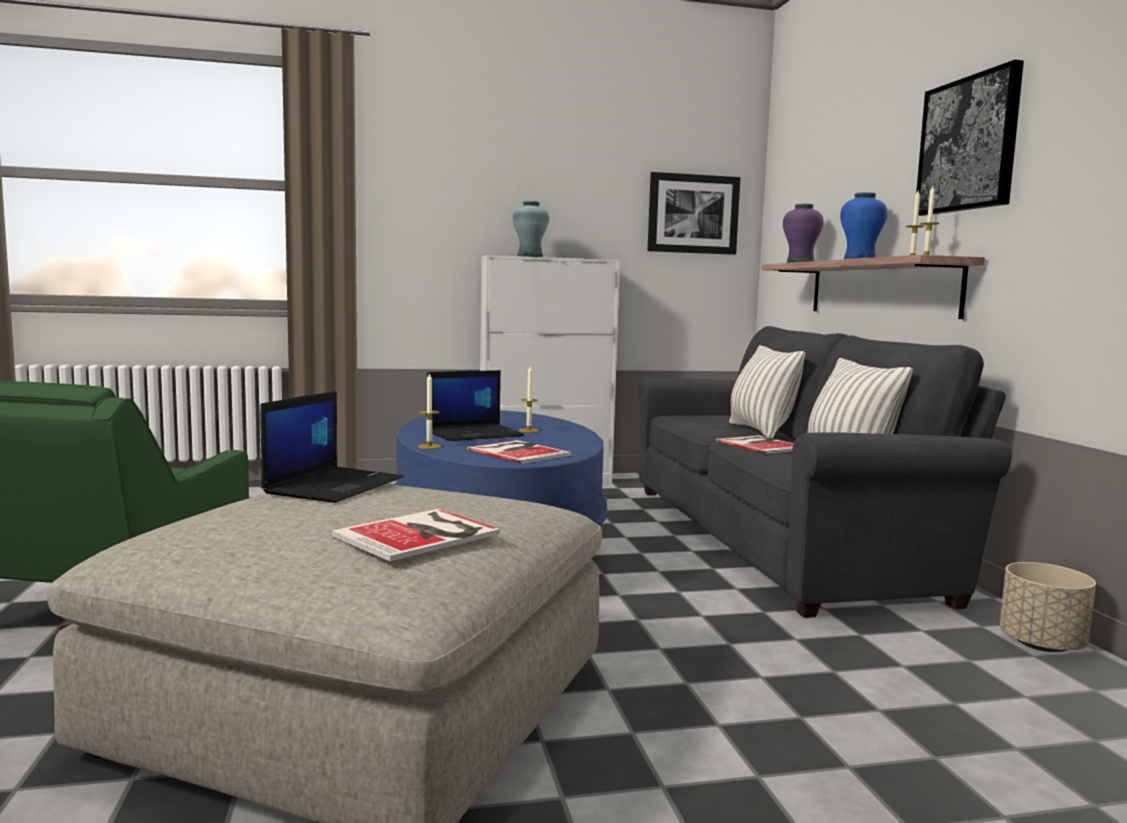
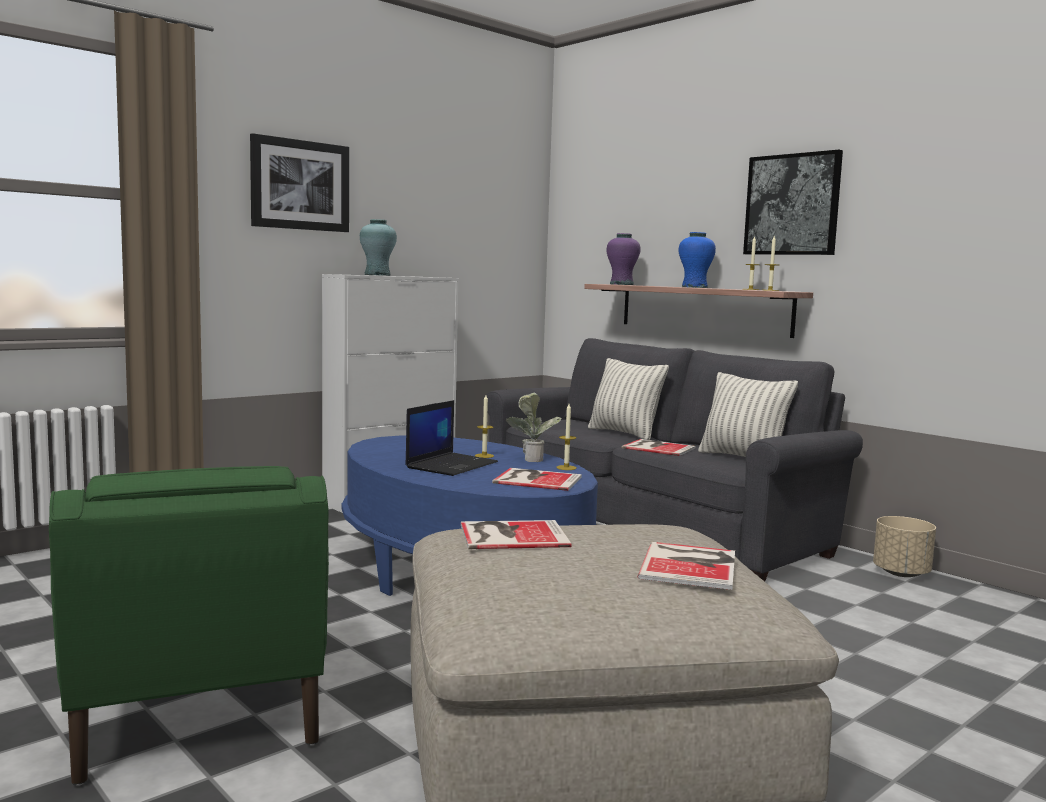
camera: 30 degrees left, 0 degrees up
laptop [260,391,404,503] -> book [461,520,571,549]
candle [418,372,441,449] -> candle moved to [556,404,577,470]
picture [647,172,740,255] -> picture moved to [250,133,349,232]
none -> potted plant [506,393,562,462]

